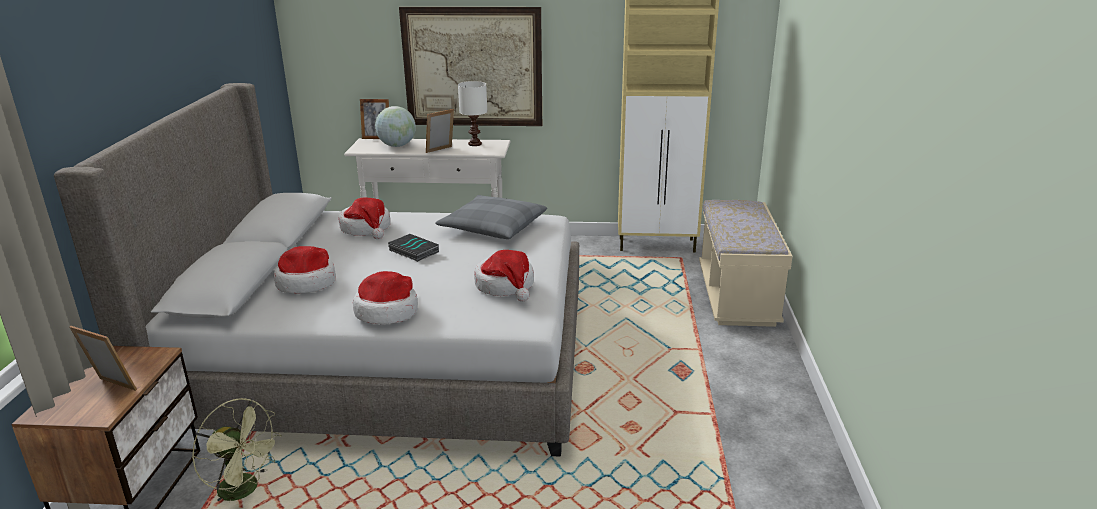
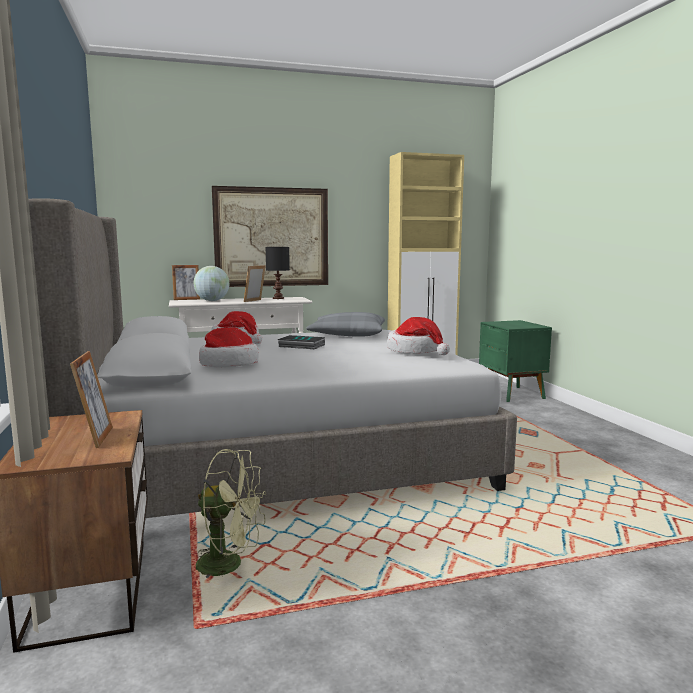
camera: 20 degrees left, 15 degrees down
picture frame [70,326,137,391] -> picture frame turned 75 degrees clockwise [70,351,113,448]
hat [353,271,418,324] -> none
white table lamp [458,81,487,146] -> black table lamp [266,247,290,299]
beige bench [699,200,793,327] -> green nightstand [479,320,552,402]

